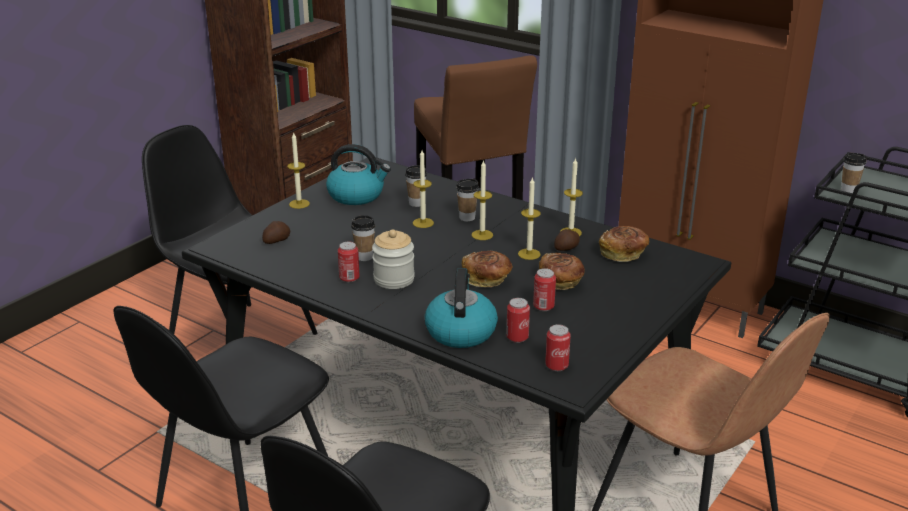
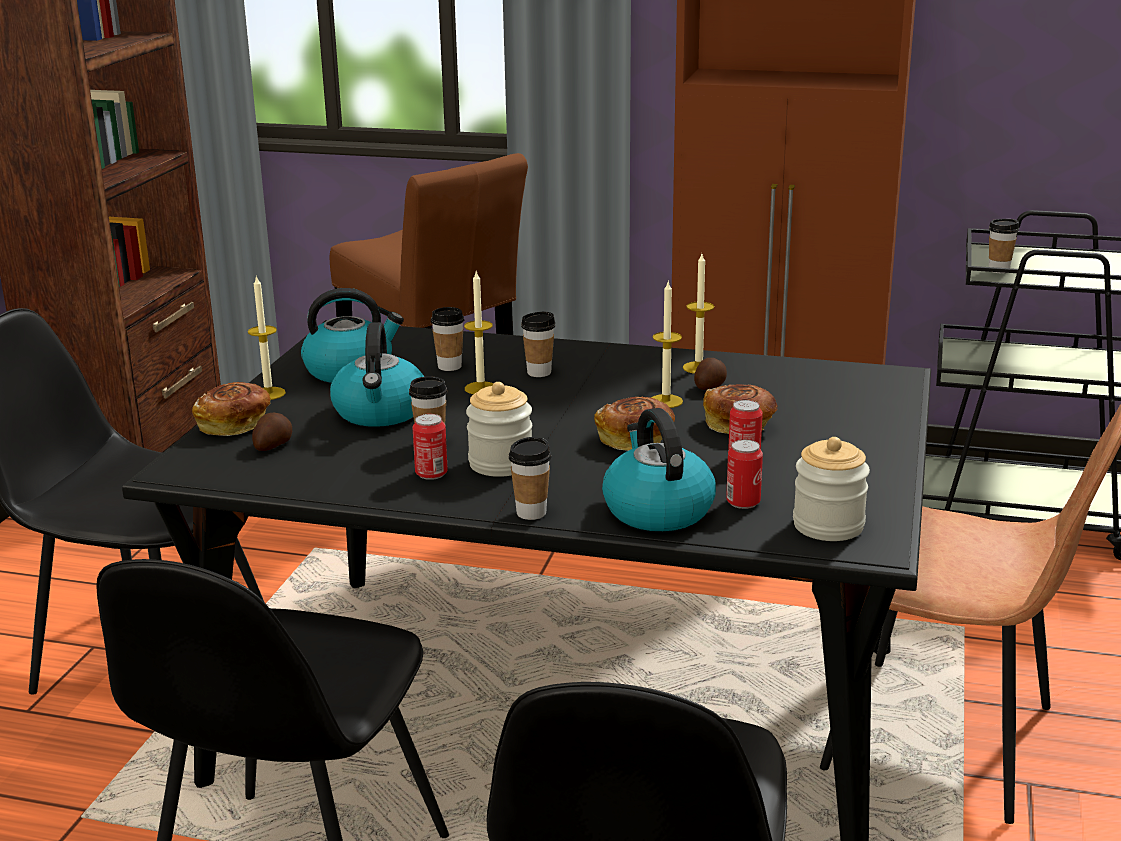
camera: 20 degrees left, 5 degrees down
candle [472,160,493,240] -> none
can [545,324,571,371] -> jar [793,437,870,541]
bread [599,226,649,262] -> bread moved to [192,382,271,436]
none -> kettle [330,322,424,427]
none -> cup [509,437,551,520]

